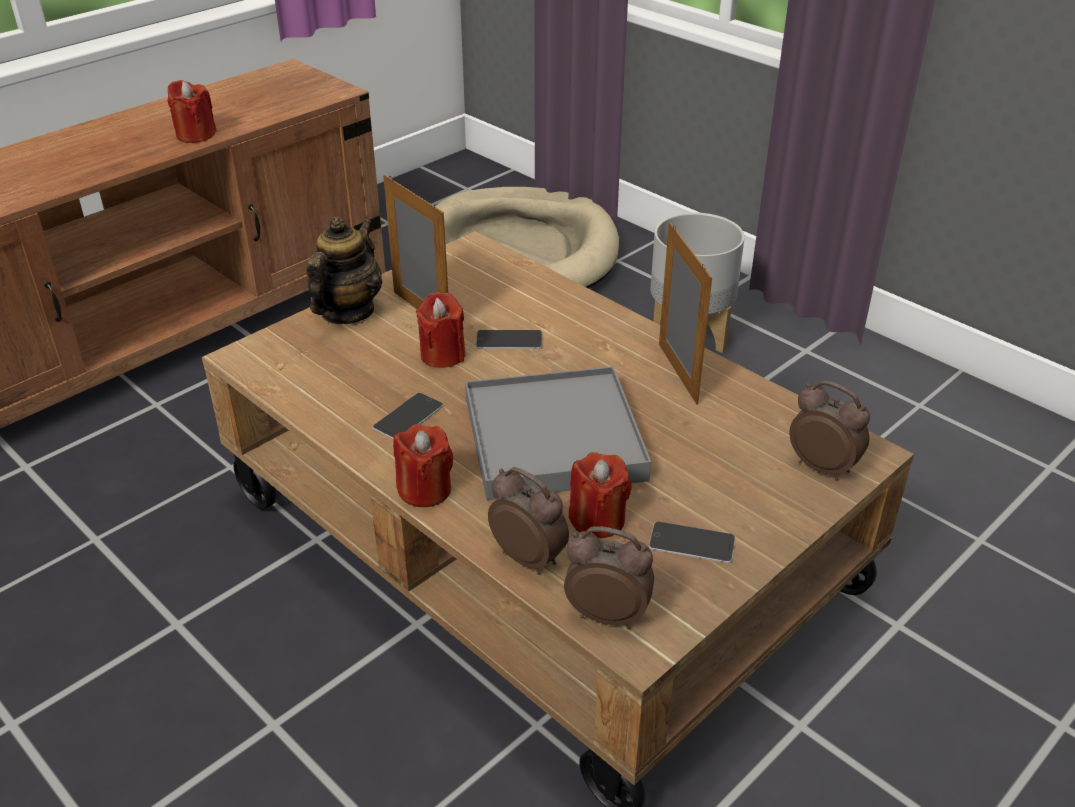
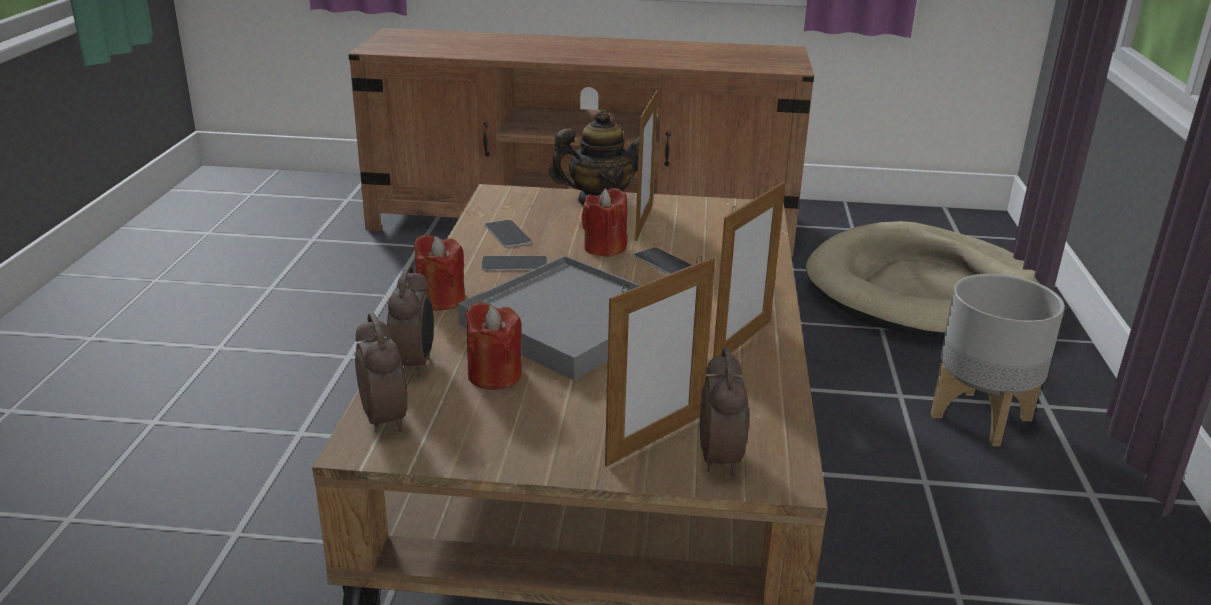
camera: 50 degrees right, 10 degrees down
red candle [168,80,217,143] -> none
phone [649,522,735,563] -> phone moved to [484,220,532,248]
none -> picture frame [605,256,715,467]

